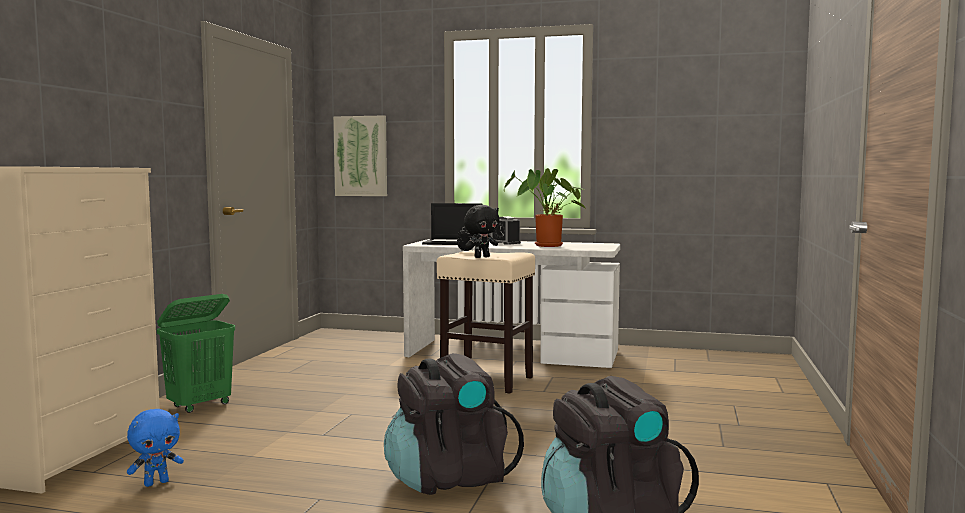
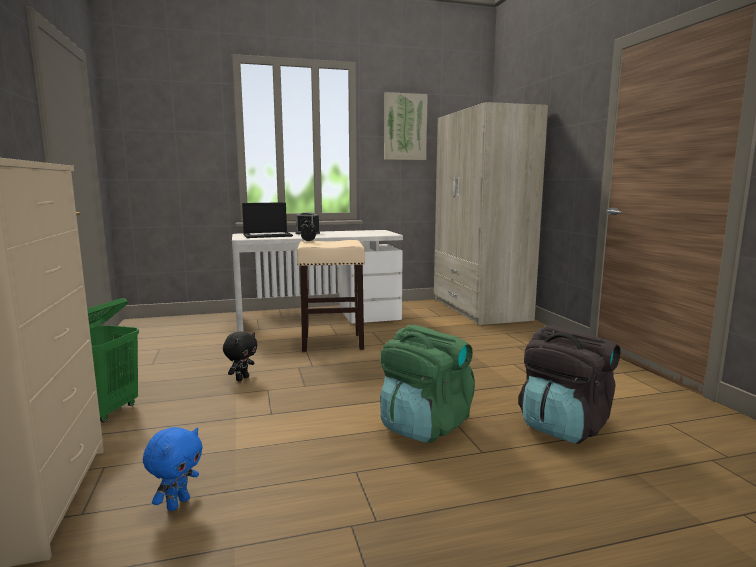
camera: 30 degrees left, 5 degrees up
picture [333,115,387,196] -> picture moved to [384,92,428,160]
black backpack [384,353,524,495] -> green backpack [380,325,475,443]
black plush toy [464,205,500,258] -> black plush toy moved to [223,331,257,381]
potted plant [504,168,585,247] -> none
none -> beige wardrobe [434,102,548,325]

